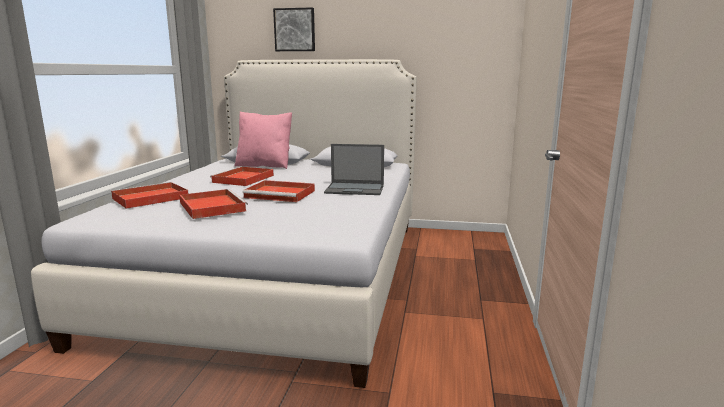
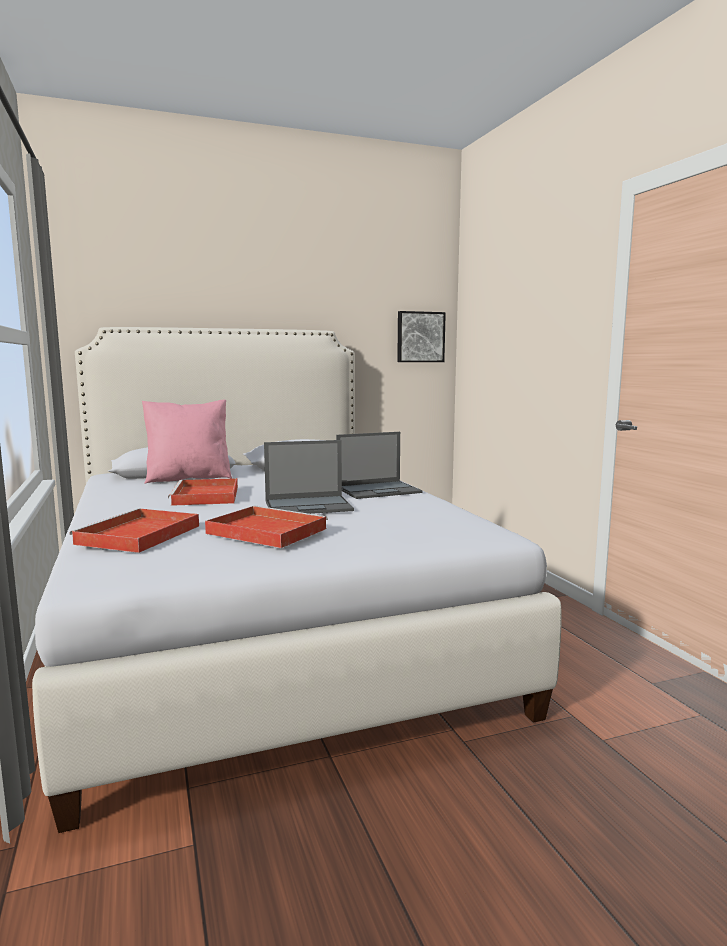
camera: 30 degrees left, 5 degrees down
red tray [243,180,315,202] -> laptop [264,440,354,514]
picture [273,7,315,51] -> picture moved to [397,311,446,362]

